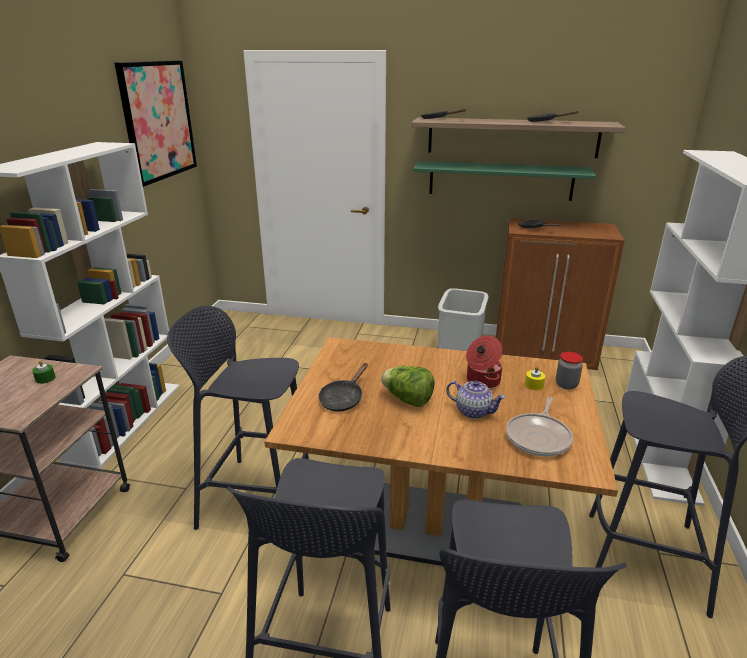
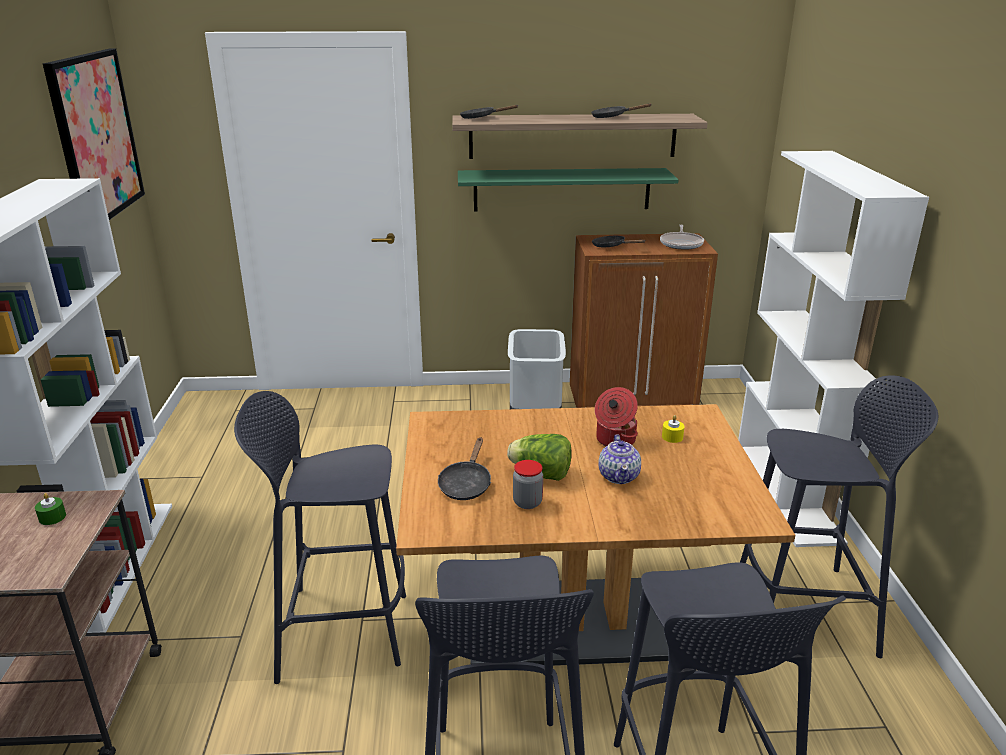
camera: 15 degrees left, 0 degrees up
teapot [446,381,506,419] -> teapot turned 75 degrees clockwise [598,434,641,484]
frying pan [506,397,573,457] -> frying pan moved to [660,225,704,250]
jar [556,352,583,389] -> jar moved to [513,460,543,509]

